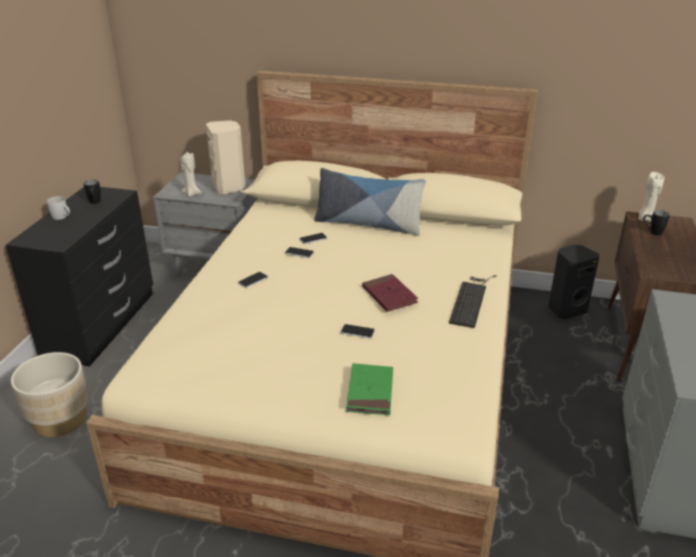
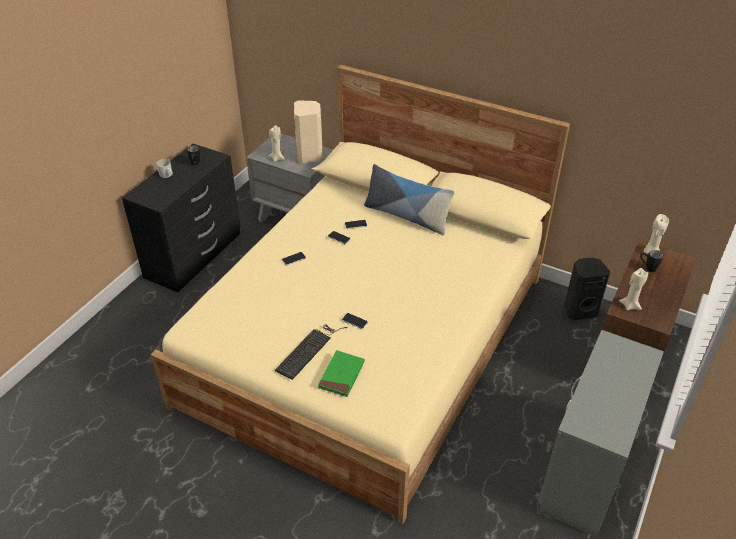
camera: 15 degrees right, 10 degrees up
beige planter [11,352,88,437] -> none
red book [362,274,418,312] -> none
keyboard [449,275,497,328] -> keyboard moved to [275,324,348,380]
none -> beige candle [619,268,648,311]

